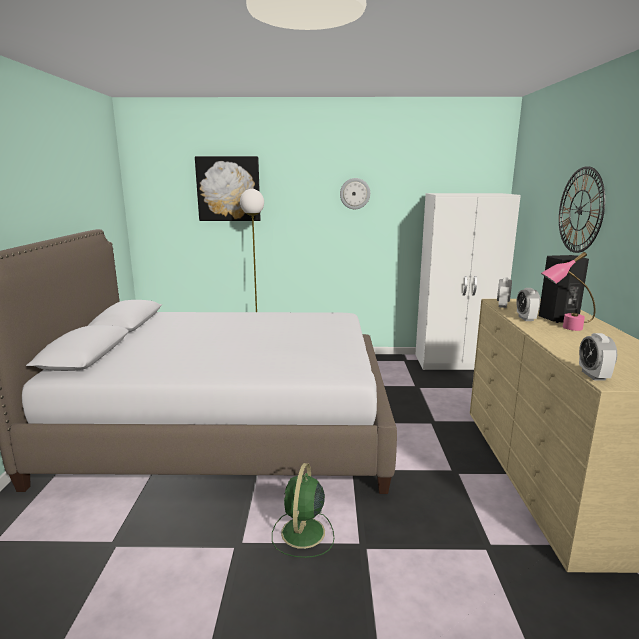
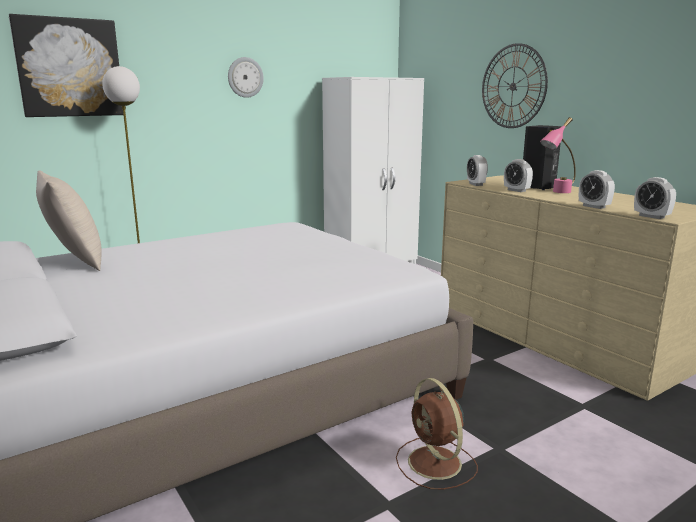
camera: 35 degrees left, 0 degrees up
green fan [272,463,334,558] -> brown fan [396,378,478,490]
none -> beige pillow [36,170,102,271]
none -> alarm clock [579,170,615,209]

